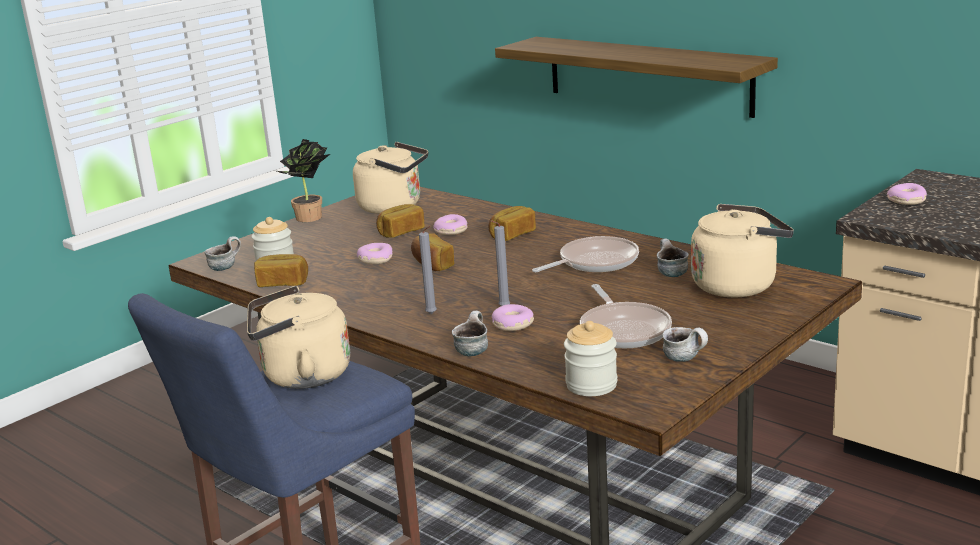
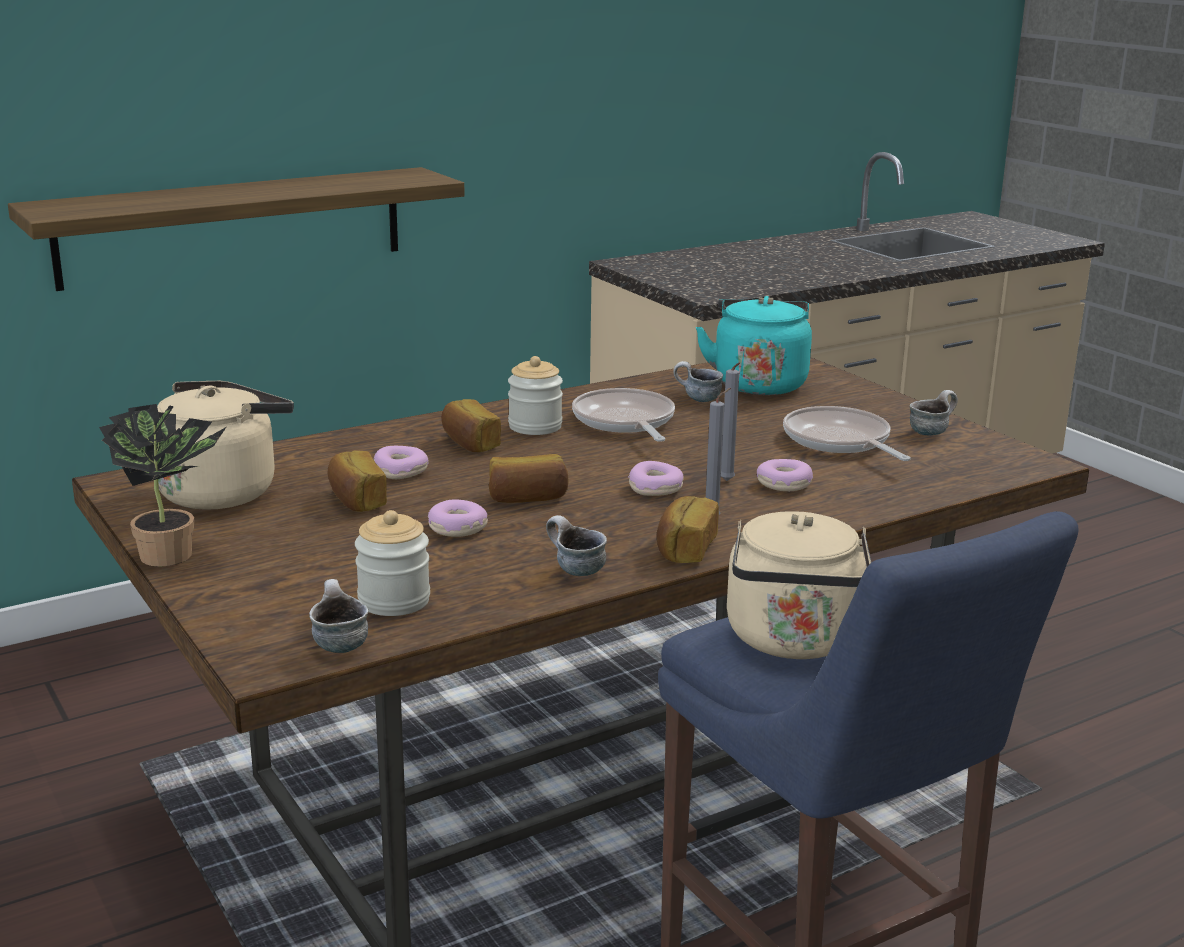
camera: 75 degrees left, 0 degrees up
bread [254,254,308,287] -> bread moved to [657,496,719,563]
mug [452,311,488,356] -> mug moved to [546,515,607,576]
jar [564,321,617,396] -> jar moved to [508,356,563,435]
frying pan [580,284,672,348] -> frying pan turned 120 degrees counterclockwise [783,406,911,461]
beige kettle [691,204,794,298] -> turquoise kettle [696,296,812,395]
donut [887,183,927,205] -> donut moved to [628,461,683,496]

